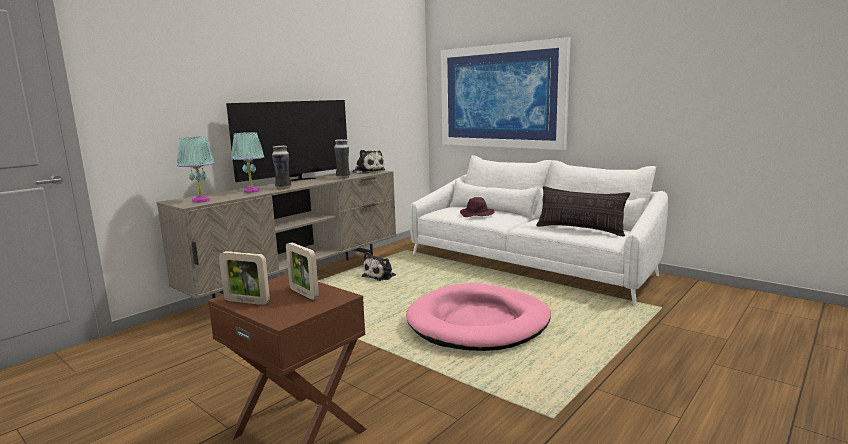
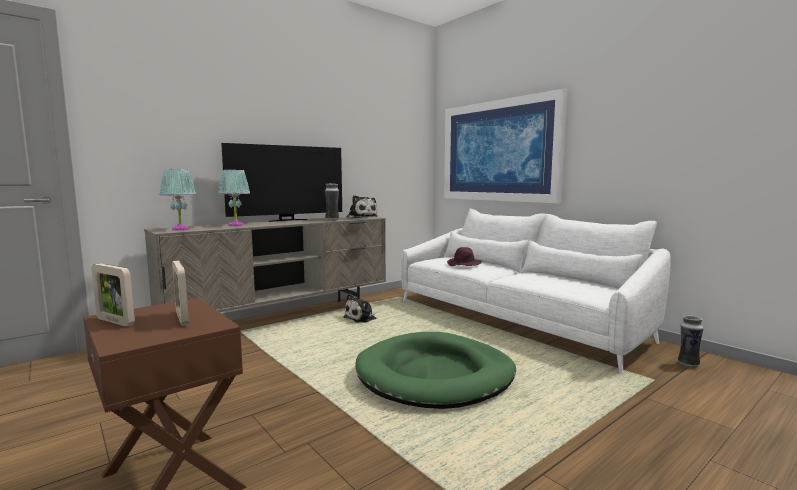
camera: 10 degrees right, 5 degrees down
vase [272,146,292,190] -> vase moved to [678,315,703,368]
pink dog bed [406,283,551,351] -> green dog bed [355,332,516,409]
pillow [536,186,630,237] -> none

